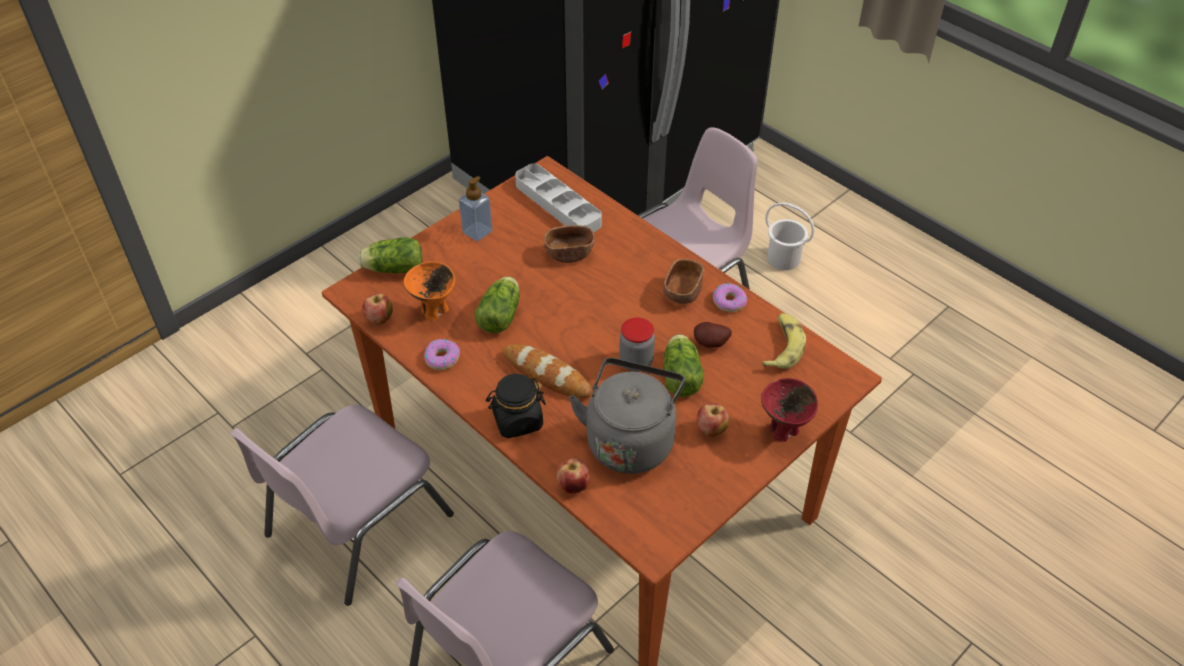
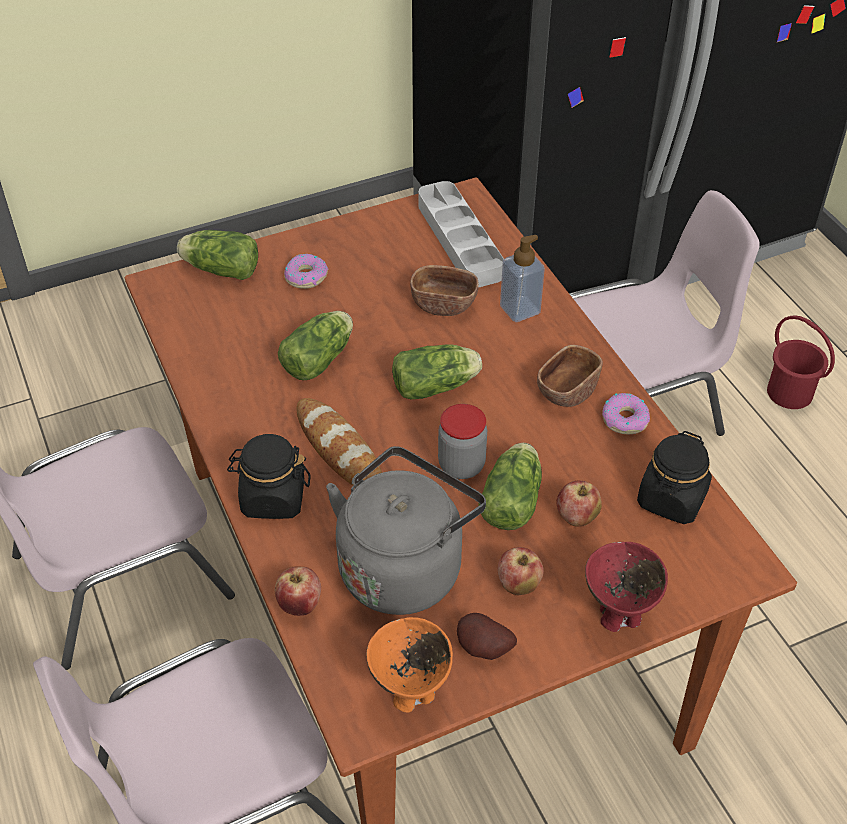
camera: 20 degrees right, 0 degrees up
apple [362,294,393,325] -> apple moved to [557,480,602,527]
orange bowl [404,261,455,321] -> orange bowl moved to [366,617,453,713]
donut [424,339,460,370] -> donut moved to [284,254,328,289]
soap dispenser [459,176,492,241] -> soap dispenser moved to [500,235,545,322]
potato [694,322,732,348] -> potato moved to [457,613,517,660]
banana [761,313,806,369] -> black jar [637,431,712,524]
white bucket [766,203,814,270] -> red bucket [767,315,835,409]
none -> lettuce [392,344,482,399]

